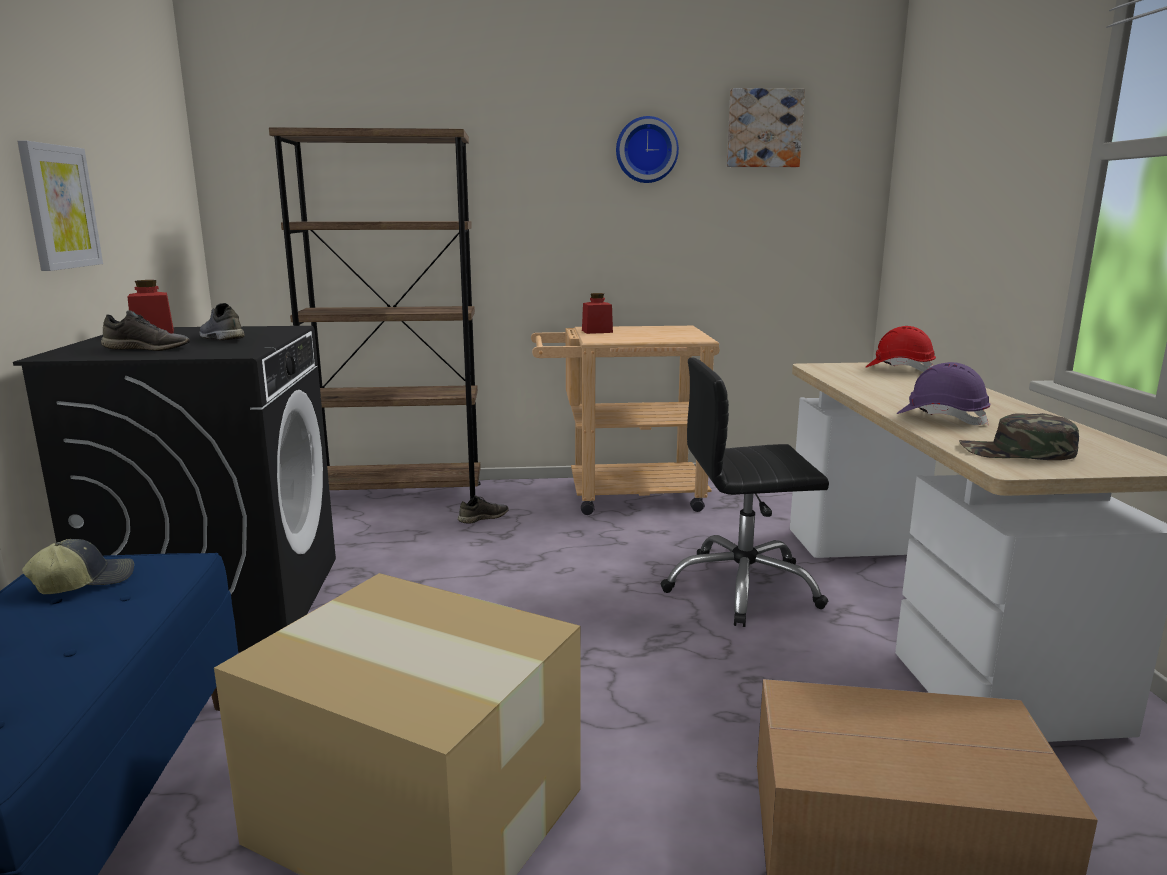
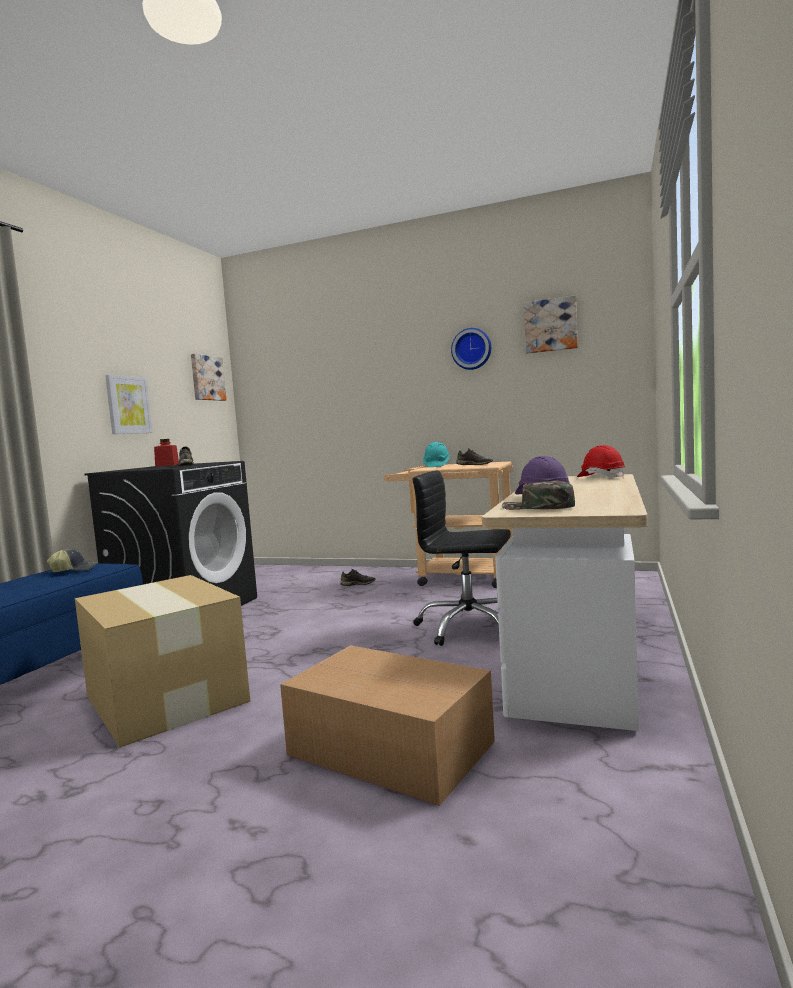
camera: 25 degrees right, 10 degrees down
grey shoe [101,310,190,351] -> grey shoe moved to [456,448,493,465]
brown bookcase [269,127,481,500] -> none
red jar [582,293,613,334] -> turquoise hard hat [423,442,450,467]
none -> picture [191,354,227,401]

